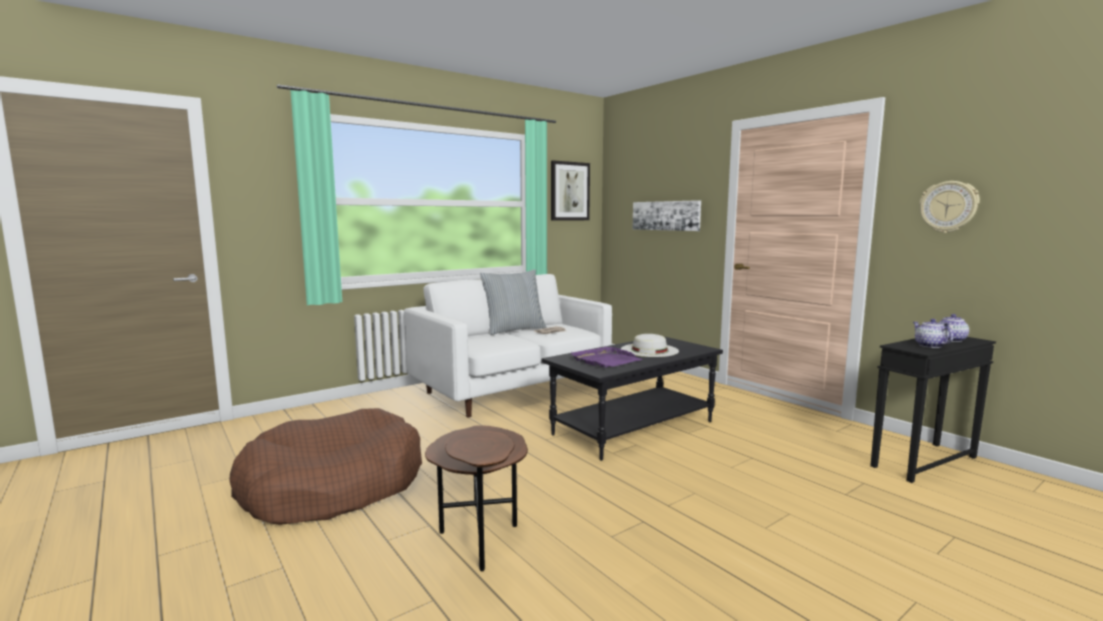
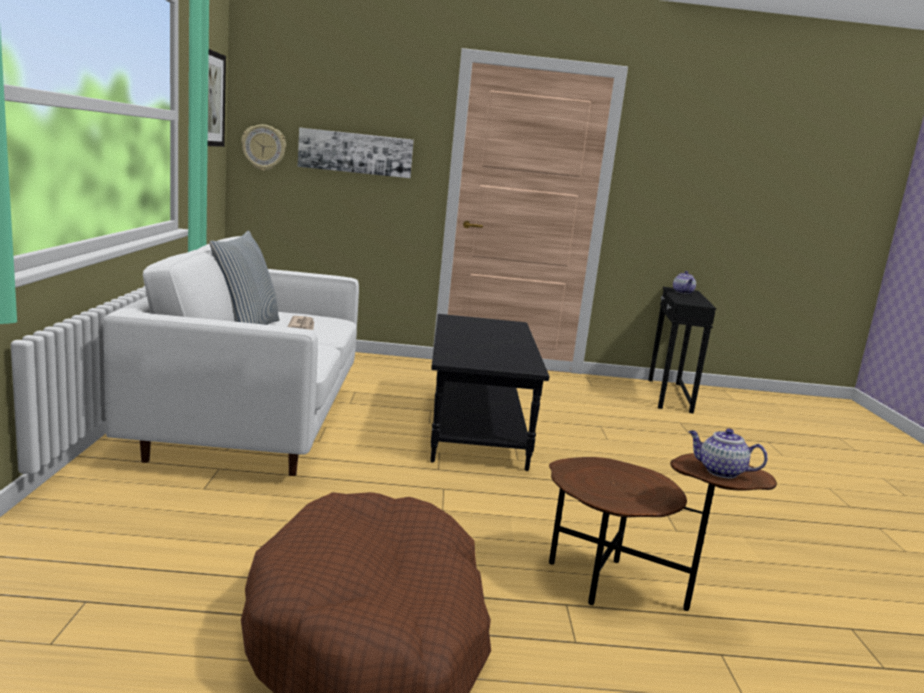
camera: 55 degrees left, 5 degrees up
purple tray [571,347,642,368] -> none
white hat [621,334,679,357] -> none
teapot [913,319,954,348] -> teapot moved to [689,429,768,479]
wall clock [919,181,980,233] -> wall clock moved to [241,125,286,171]

